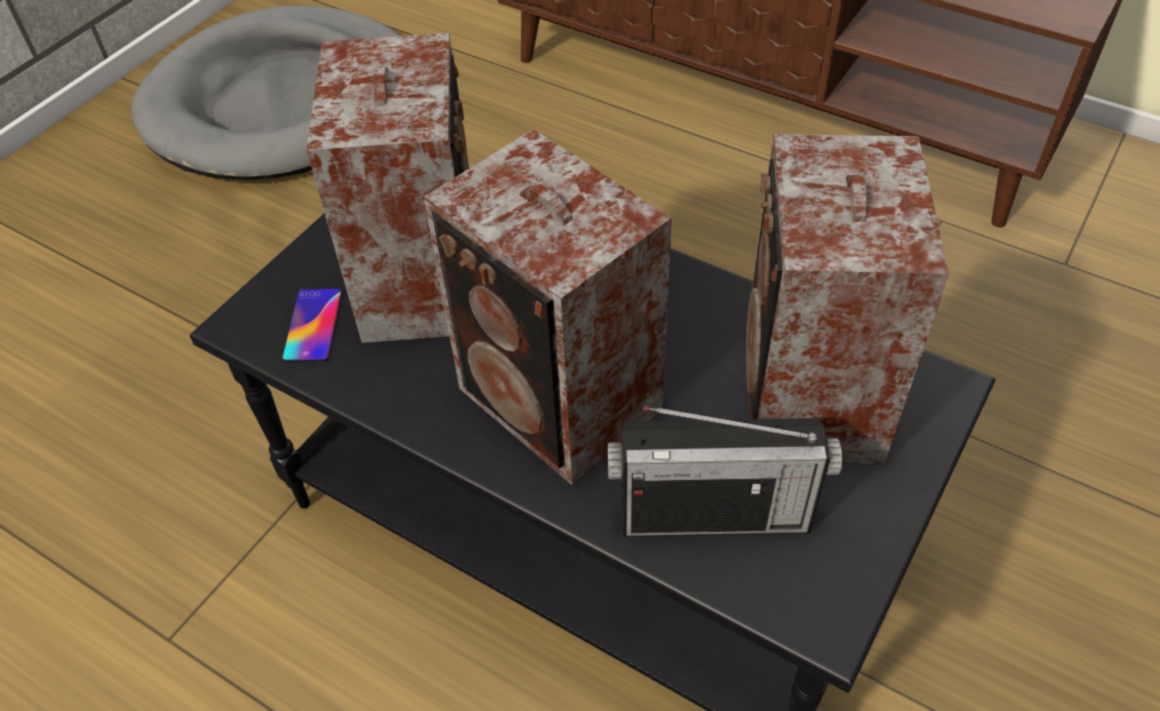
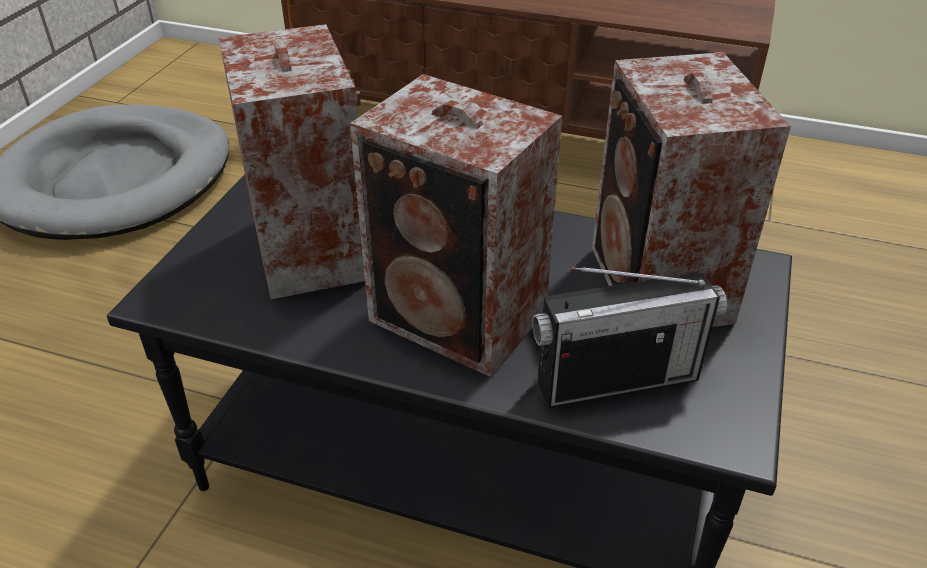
camera: 15 degrees left, 10 degrees down
phone [282,289,342,362] -> none

